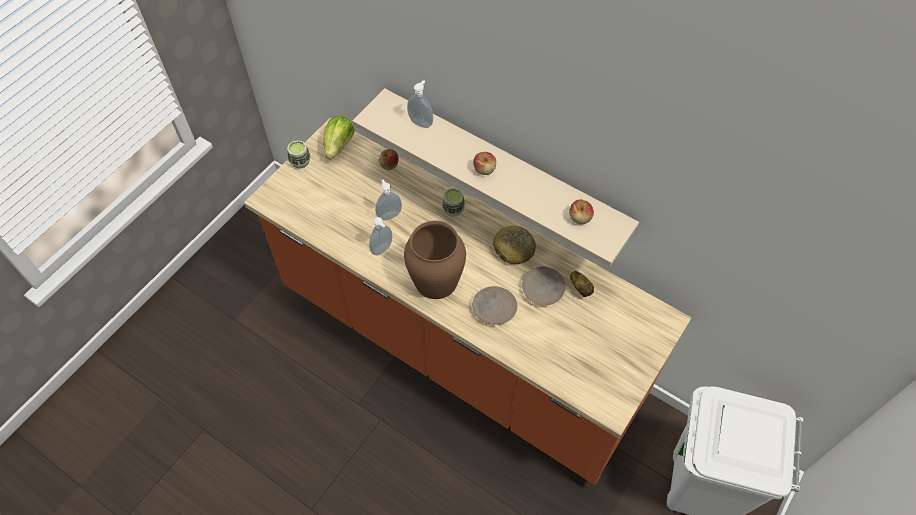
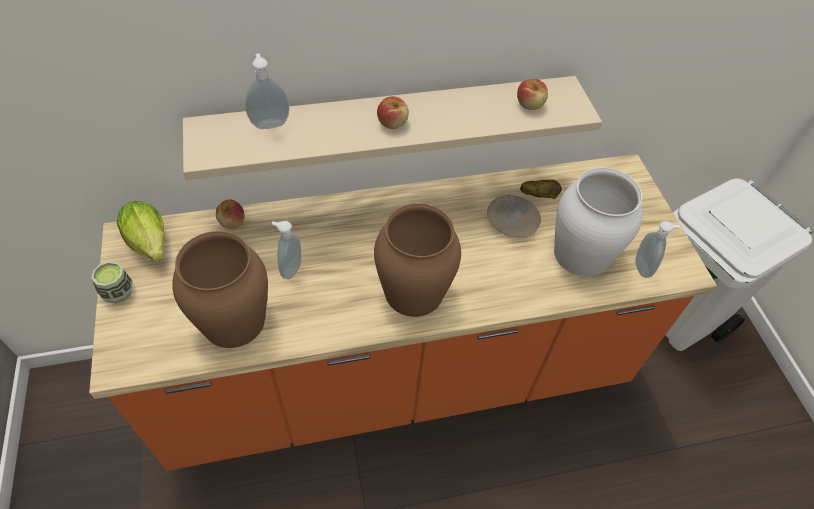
camera: 50 degrees left, 5 degrees down
soap dispenser [369,217,392,256] -> soap dispenser moved to [635,221,680,278]
cup [442,188,465,217] -> none
beige plate [472,286,517,325] -> none
bread [493,226,536,264] -> none
none -> brown vase [172,231,268,348]
none -> white vase [554,167,642,277]

